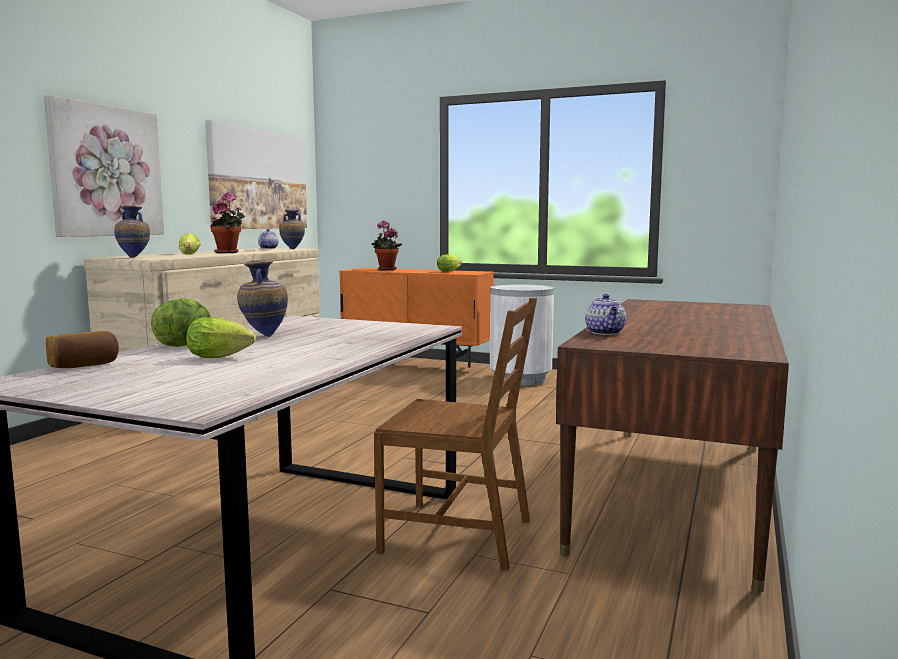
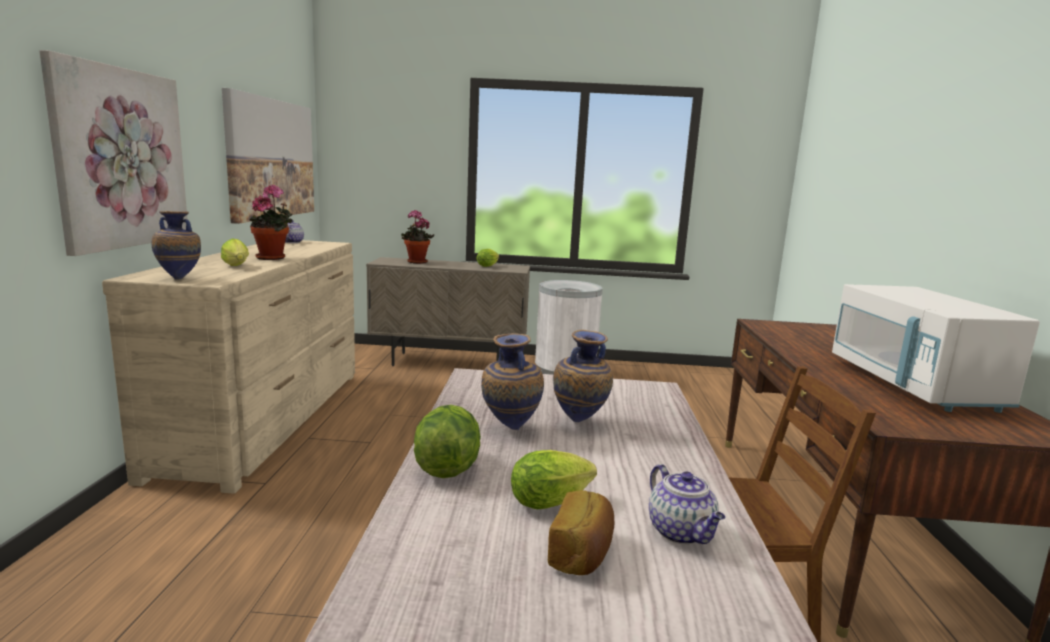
camera: 20 degrees left, 5 degrees up
bread [46,331,119,368] -> bread moved to [548,490,614,575]
vase [279,209,305,249] -> vase moved to [553,330,613,422]
orange cabinet [339,268,494,368] -> beige cabinet [366,257,530,366]
teapot [585,294,626,335] -> teapot moved to [649,464,725,545]
none -> white microwave [832,284,1040,413]

